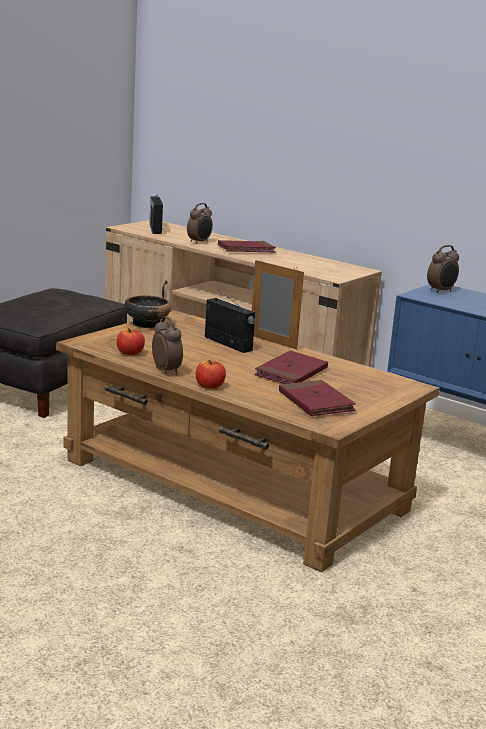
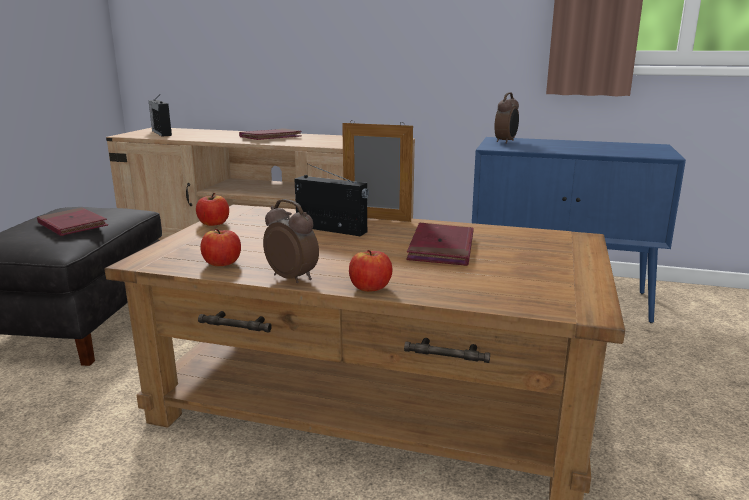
camera: 20 degrees left, 0 degrees up
bowl [124,295,171,328] -> apple [196,193,229,226]
alarm clock [187,203,213,244] -> none
red book [279,380,356,416] -> red book moved to [37,208,108,236]

